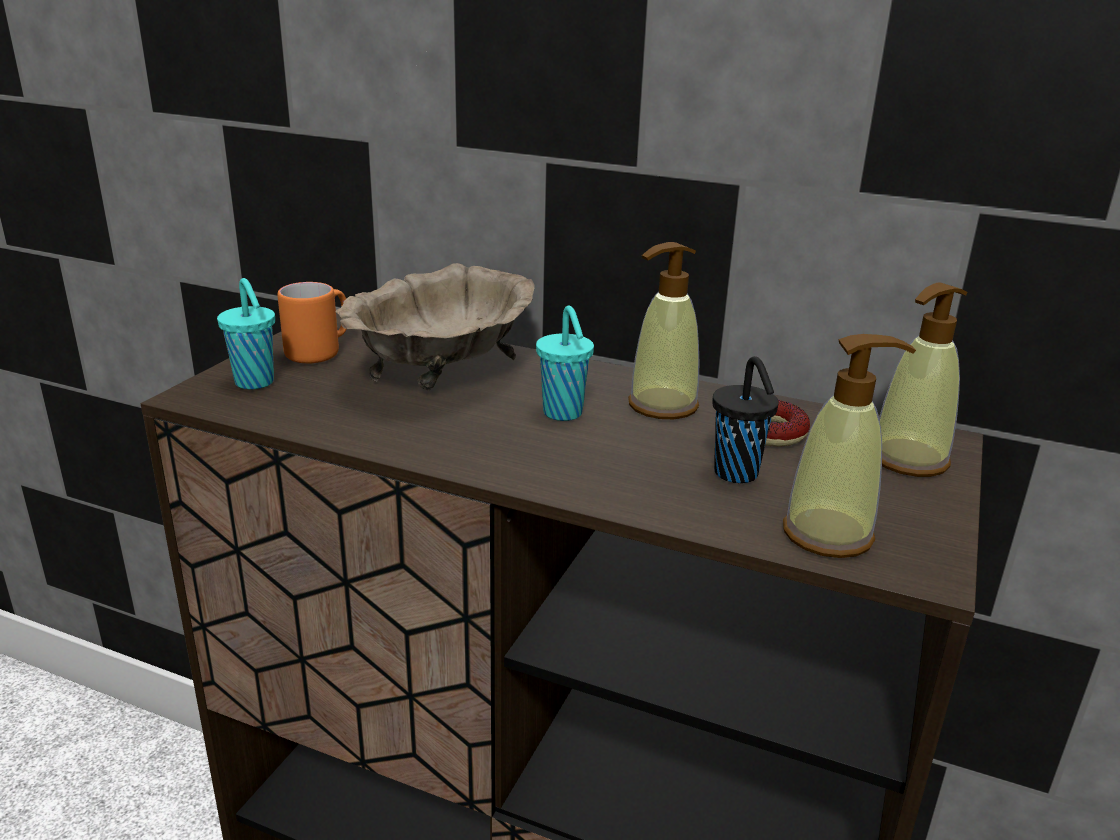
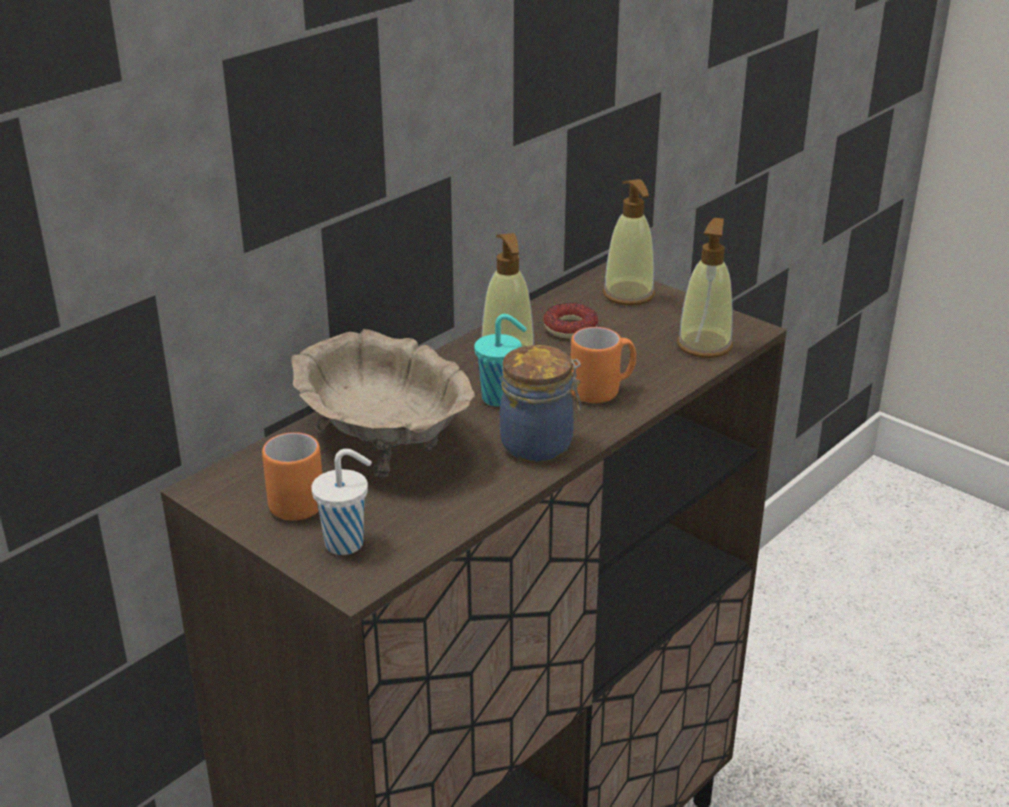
camera: 70 degrees left, 5 degrees up
turquoise cup [217,278,275,389] -> white cup [311,449,372,555]
black cup [712,356,779,483] -> none
none -> jar [500,345,581,462]
none -> orange mug [571,327,636,403]

